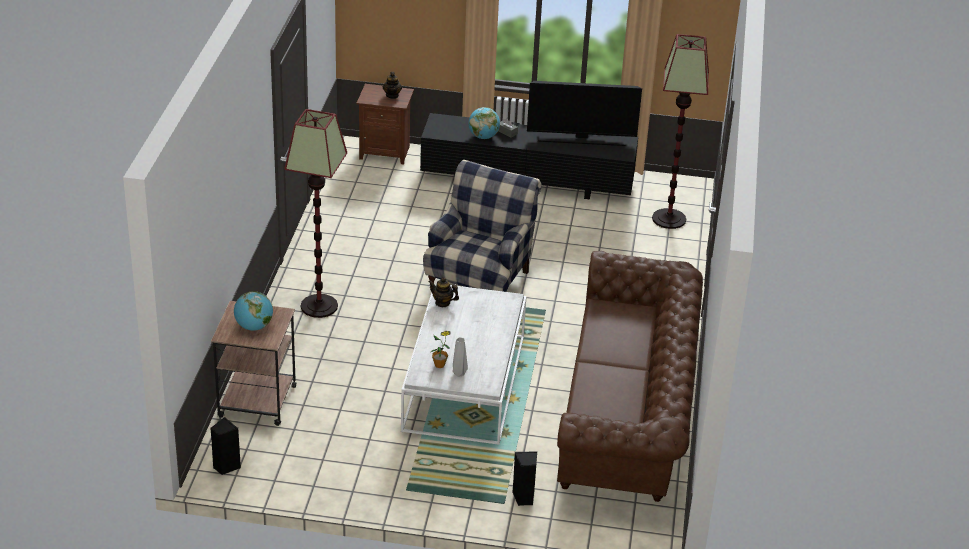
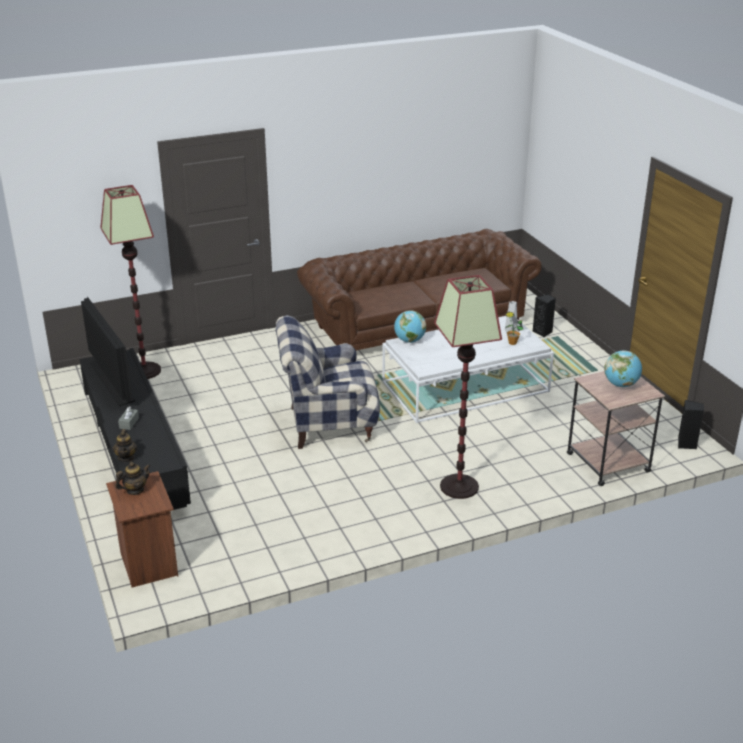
camera: 120 degrees left, 5 degrees down
teapot [428,278,459,307] -> teapot moved to [112,429,137,462]
globe [468,107,500,139] -> globe moved to [394,311,426,343]

